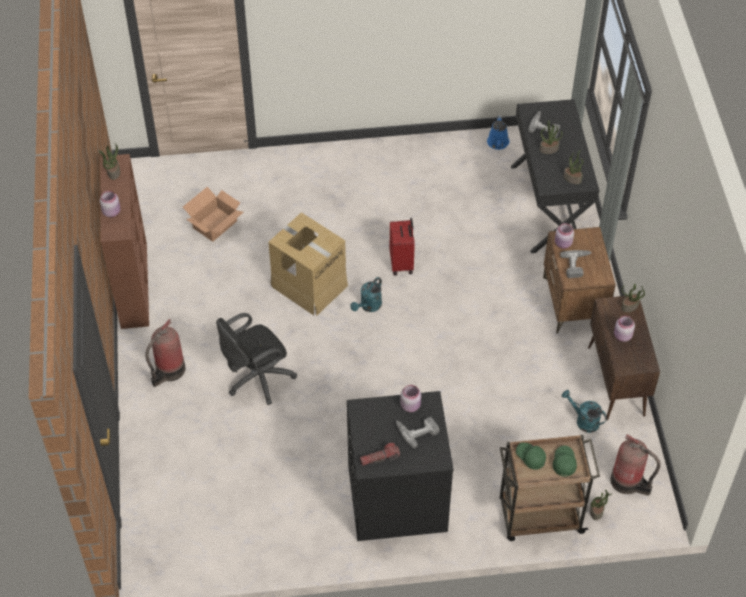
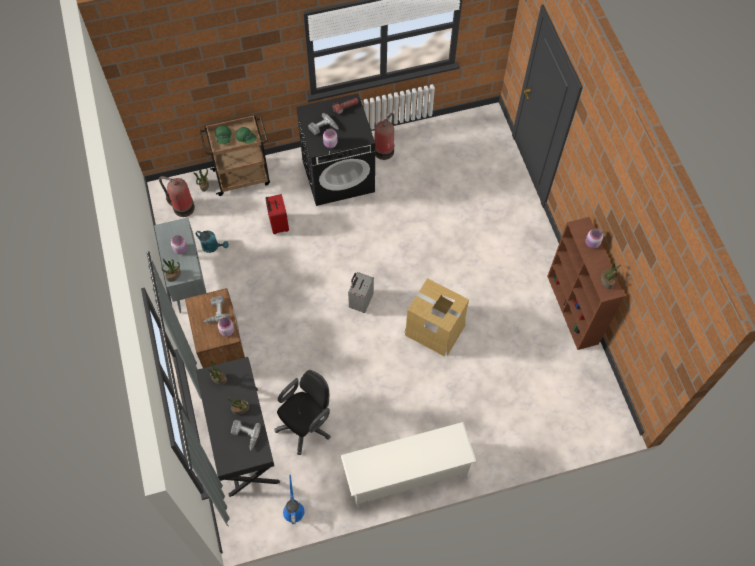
camera: 170 degrees right, 10 degrees up
fire extinguisher [145,319,185,387] -> fire extinguisher moved to [374,113,394,160]
cardboard box [183,187,244,242] -> none
black office chair [216,313,297,405] -> black office chair moved to [275,370,331,455]
turquoise watering can [350,277,382,312] -> none
red suitcase [390,218,415,275] -> red suitcase moved to [265,194,289,234]
brown cabinet [588,296,660,420] -> grey cabinet [154,217,206,313]
none -> white shoe rack [341,422,477,508]
none -> grey suitcase [348,272,374,313]

